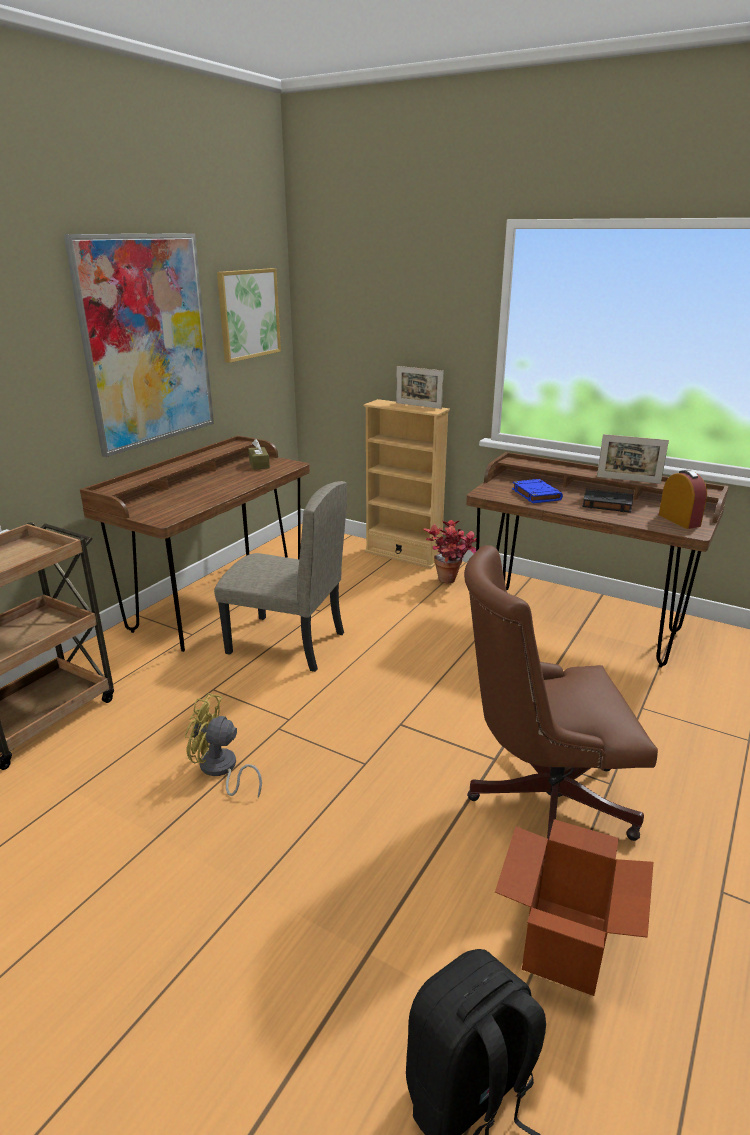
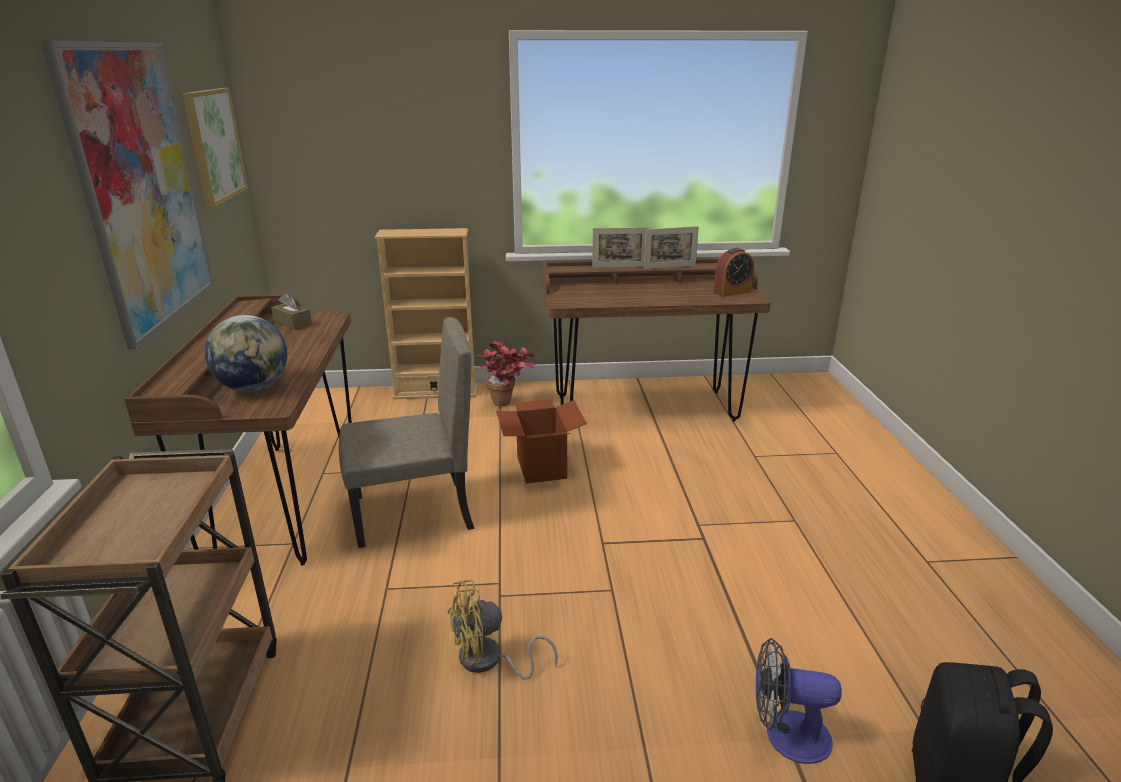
camera: 35 degrees left, 0 degrees up
picture frame [396,366,443,409] -> picture frame moved to [592,227,649,268]
brown office chair [464,545,658,841] -> none
cardboard box [495,819,653,996] -> cardboard box moved to [496,399,587,484]
blue book [512,479,563,503] -> none
black book [582,489,633,513] -> none
alarm clock [659,470,707,529] -> alarm clock turned 120 degrees clockwise [714,248,754,297]
none -> globe [205,315,287,392]
none -> fan [756,638,842,764]

